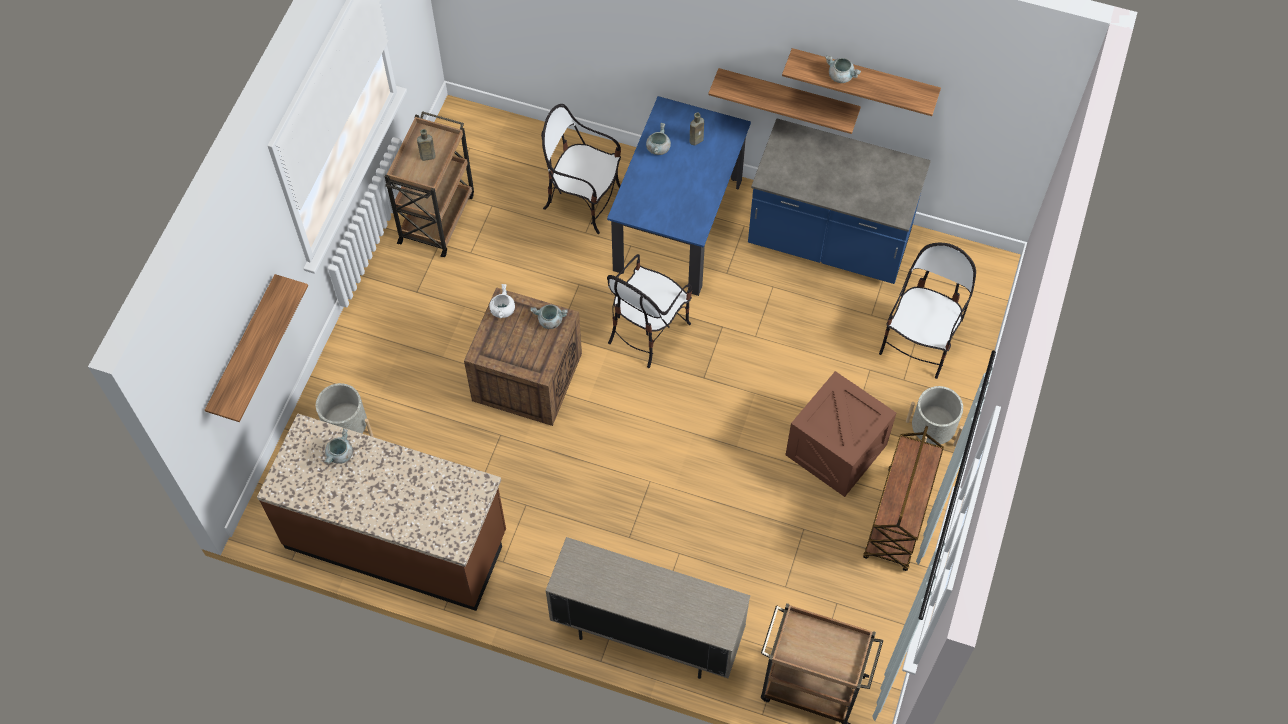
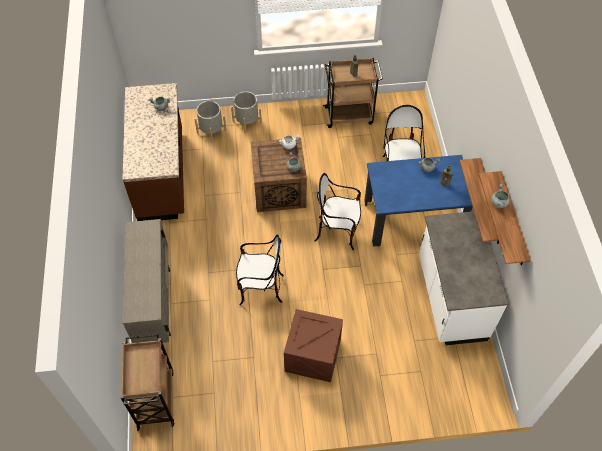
camera: 65 degrees right, 5 degrees down
shelf [205,274,308,422] -> none
blue counter [748,119,931,284] -> white counter [419,211,508,345]
brown cart [863,426,944,571] -> none
chair [879,243,976,379] -> chair moved to [236,234,284,305]
grey planter [906,386,963,447] -> grey planter moved to [231,91,262,133]

